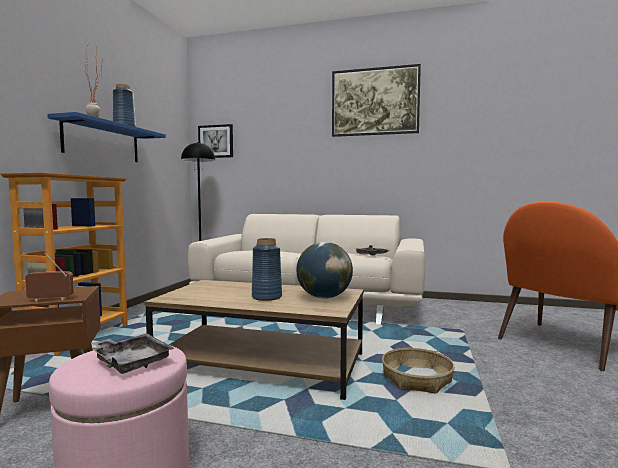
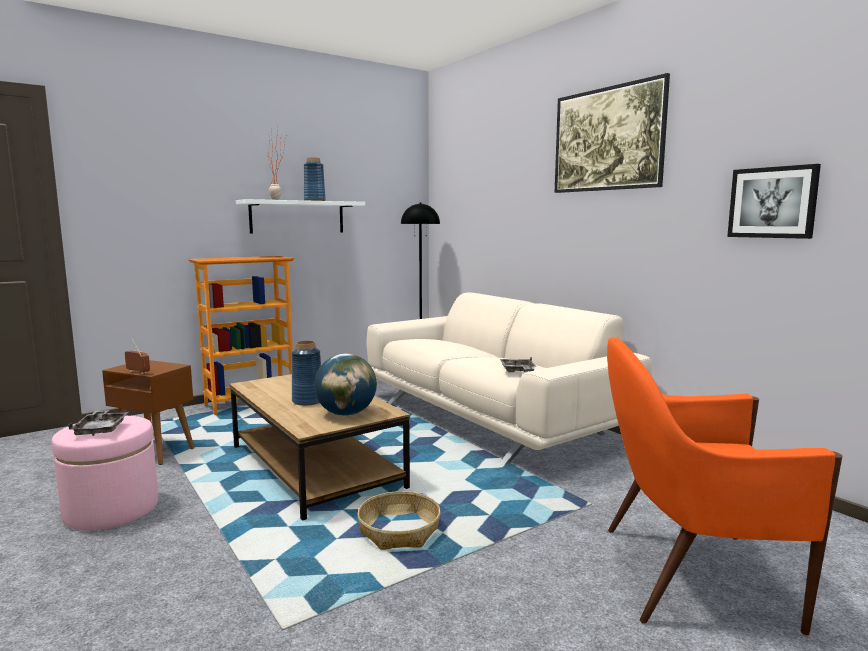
camera: 40 degrees right, 5 degrees up
blue shelf [47,112,166,162] -> white shelf [236,199,365,234]
picture [198,124,233,158] -> picture moved to [727,164,821,239]

